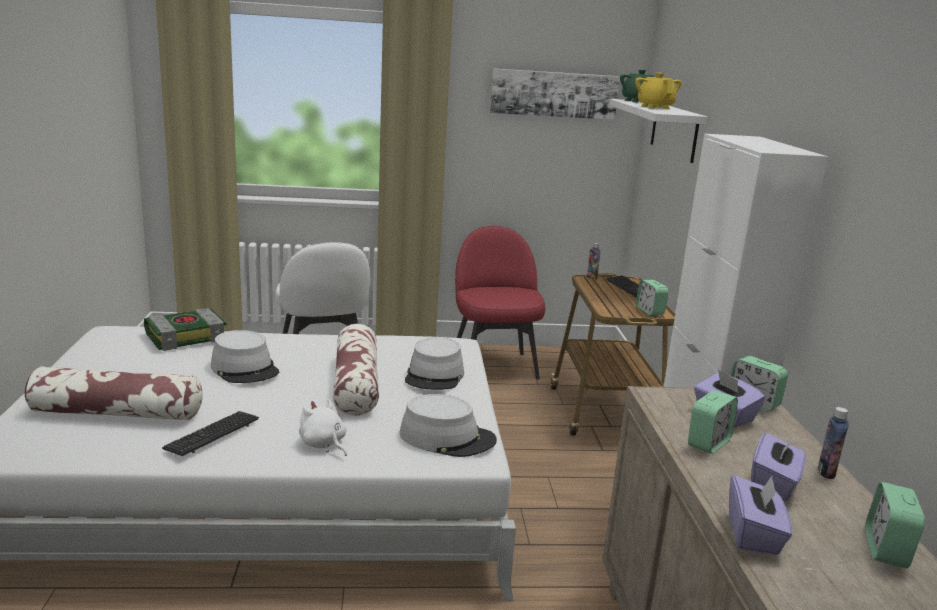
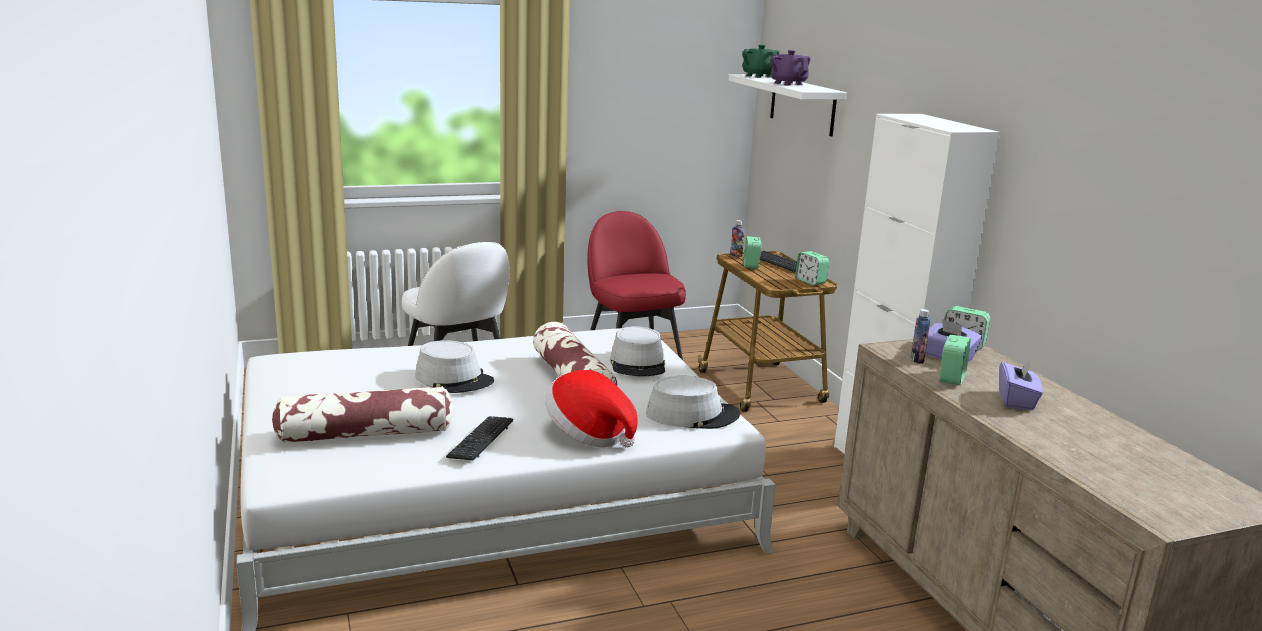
camera: 15 degrees left, 0 degrees up
book [144,308,227,351] -> none
white plush toy [299,399,347,456] -> hat [545,370,638,447]
picture [490,68,620,120] -> none
yellow teapot [635,73,682,109] -> purple teapot [770,50,811,86]
purple tissue box [729,475,792,555] -> none
bottle [817,407,849,479] -> bottle moved to [910,309,930,364]
alarm clock [865,482,925,568] -> alarm clock moved to [743,236,761,269]

